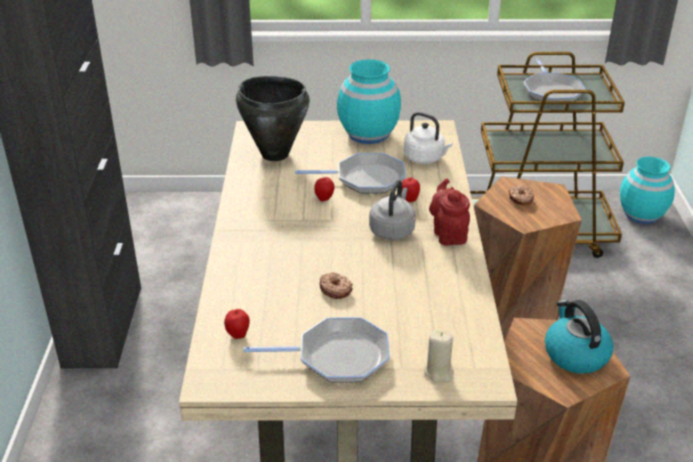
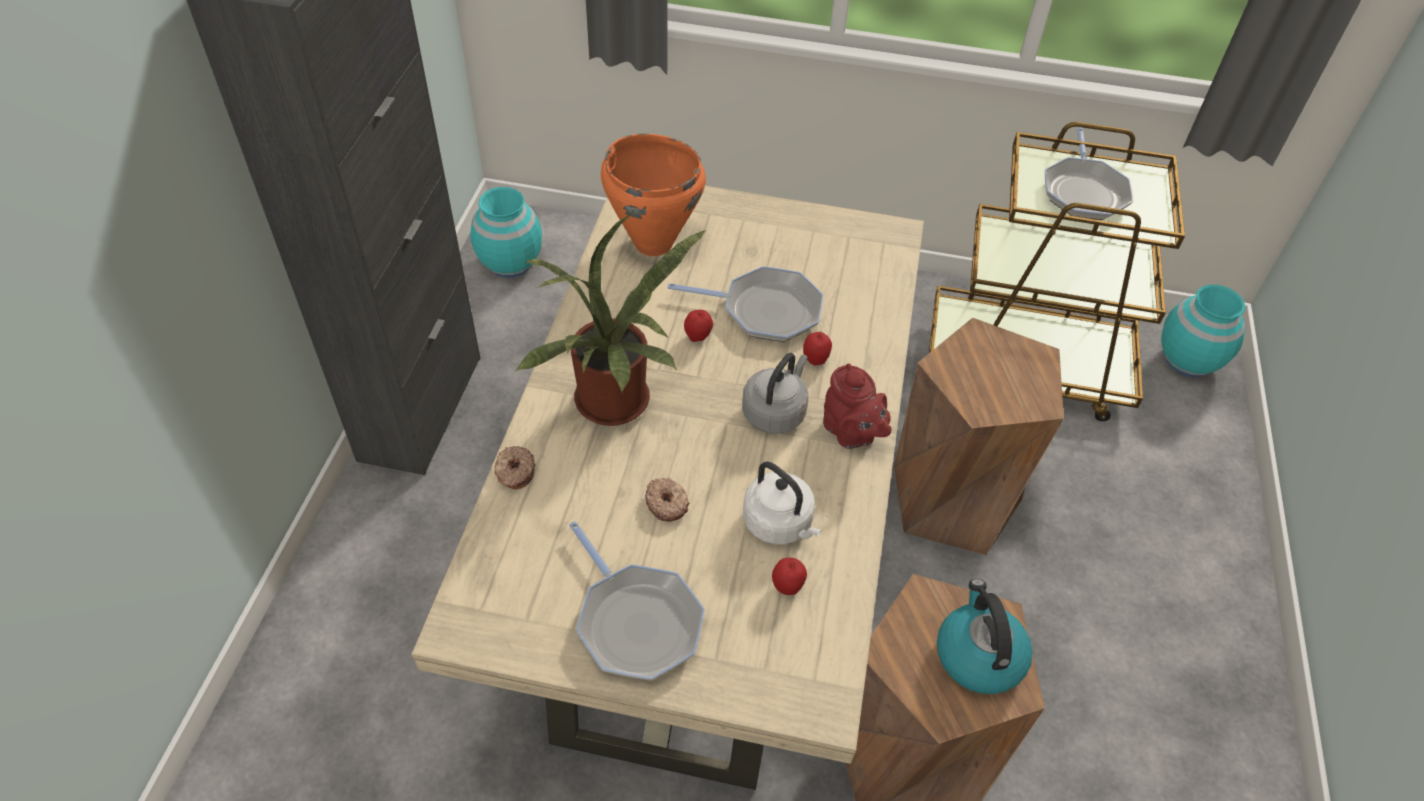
camera: 10 degrees right, 15 degrees up
apple [224,309,250,339] -> apple moved to [772,558,807,595]
black cooking pot [236,76,310,161] -> orange cooking pot [601,134,706,256]
frying pan [244,317,390,383] -> frying pan turned 45 degrees clockwise [569,521,705,681]
turquoise vase [337,59,401,144] -> turquoise vase moved to [470,187,542,278]
white kettle [404,112,453,164] -> white kettle moved to [743,461,821,545]
beige candle [424,330,454,382] -> none
red teapot [429,178,470,245] -> red teapot turned 150 degrees clockwise [823,363,892,449]
donut [509,185,534,206] -> donut moved to [495,446,536,489]
none -> potted plant [515,208,707,426]

